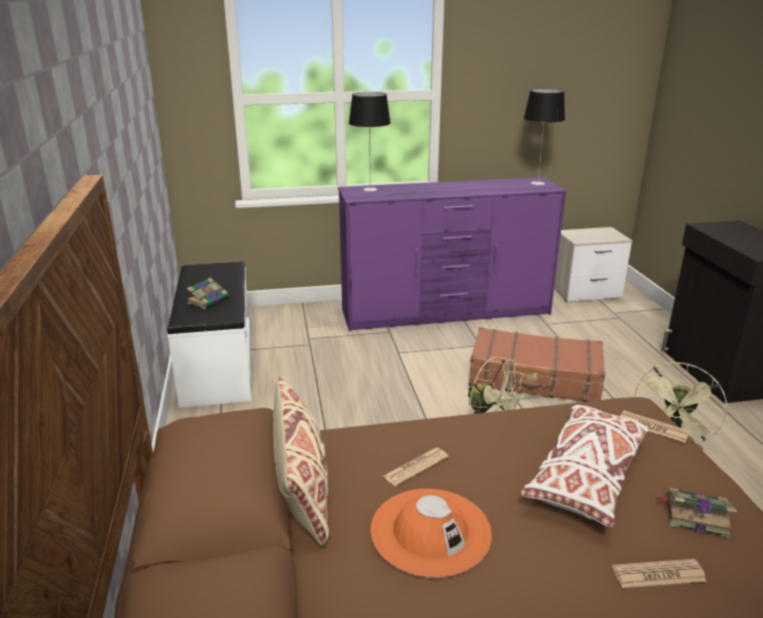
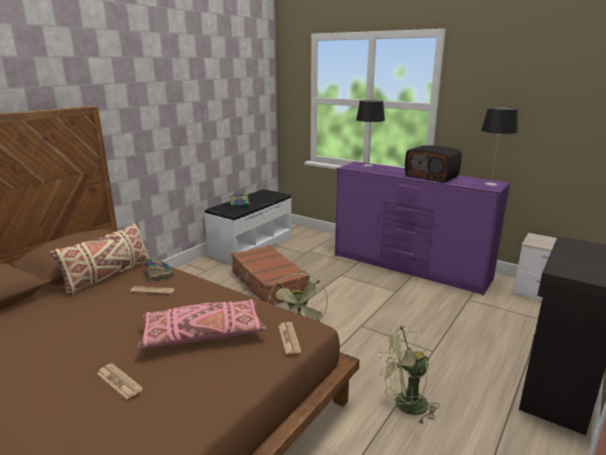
camera: 45 degrees right, 5 degrees down
orange hat [370,489,492,578] -> none
brown suitcase [469,327,605,402] -> brown suitcase moved to [231,245,310,305]
white pillow [520,405,649,527] -> pink pillow [137,299,267,349]
book [657,488,737,538] -> book moved to [145,257,173,282]
none -> radio [405,145,462,183]

